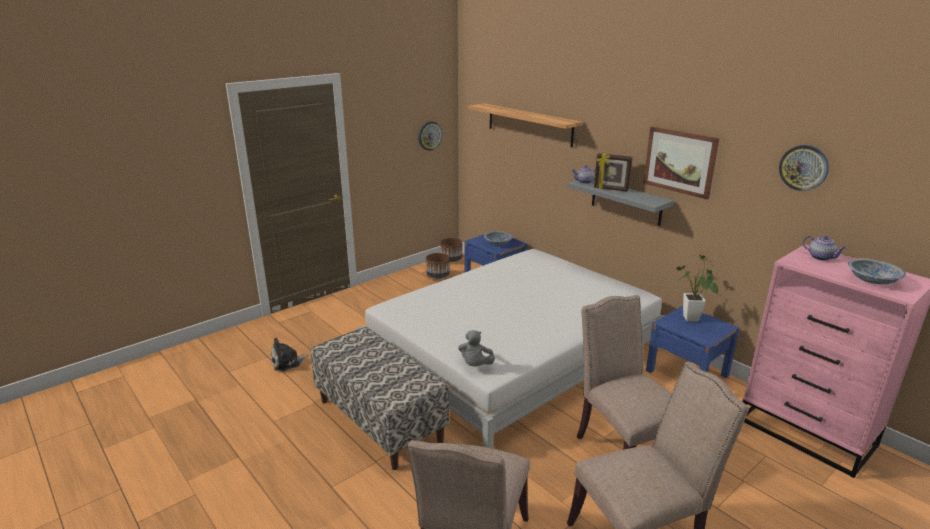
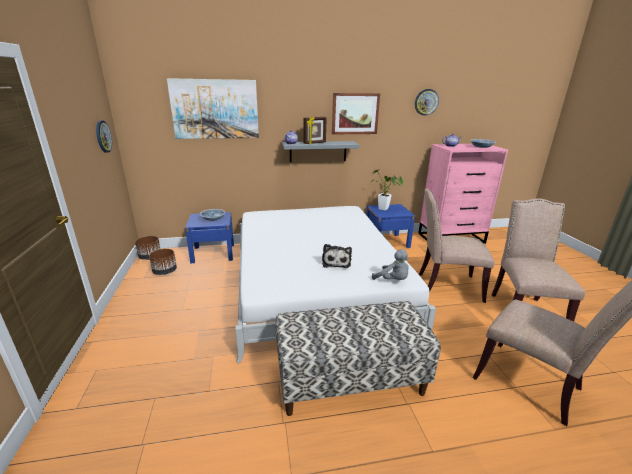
camera: 60 degrees left, 0 degrees up
plush toy [270,338,309,371] -> plush toy moved to [322,244,352,268]
shelf [468,103,583,147] -> picture [167,78,259,139]

